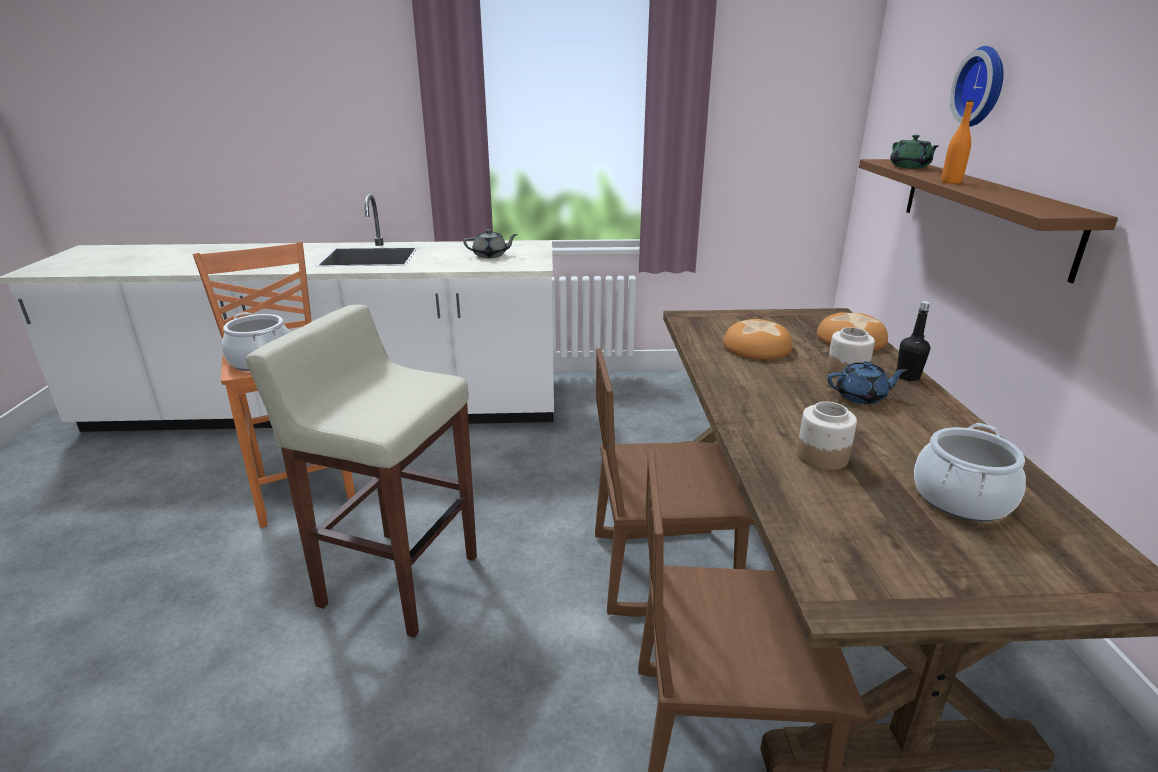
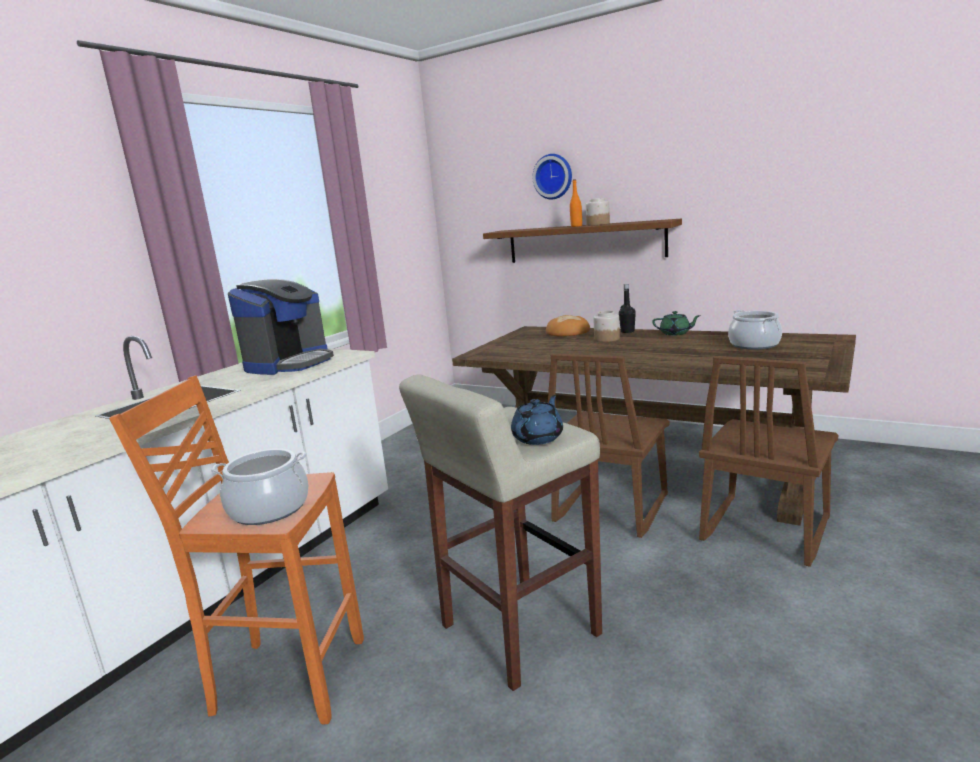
camera: 55 degrees left, 10 degrees down
grey teapot [463,229,518,258] -> coffee machine [228,279,334,375]
bread [723,319,793,360] -> none
jar [797,401,857,470] -> jar moved to [586,198,610,226]
blue teapot [827,361,908,404] -> blue teapot moved to [511,395,563,445]
green teapot [890,135,939,168] -> green teapot moved to [652,311,701,336]

